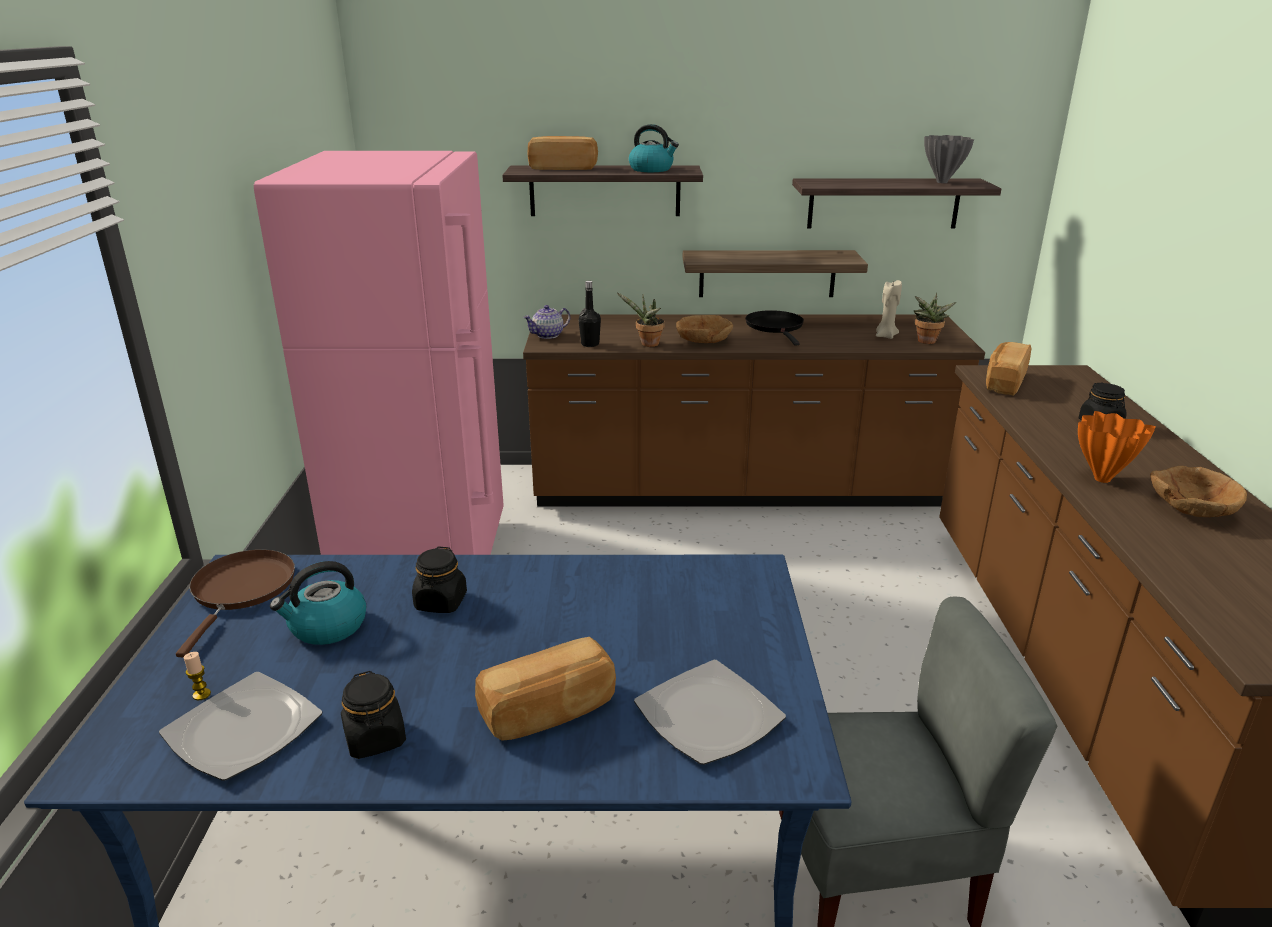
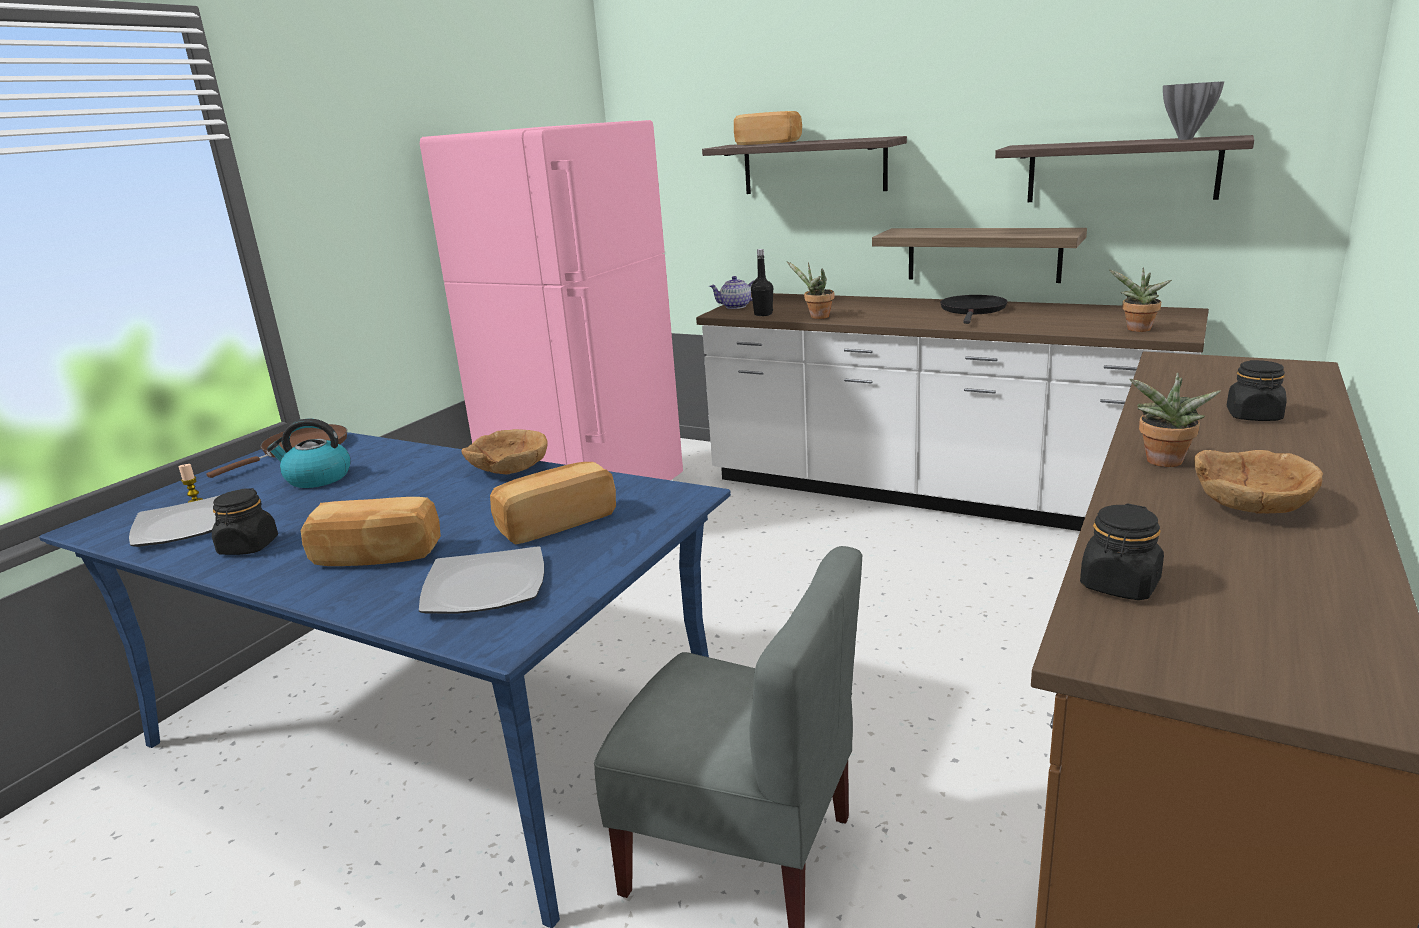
camera: 30 degrees right, 5 degrees down
black jar [412,547,467,613] -> black jar moved to [1080,504,1164,600]
brown counter [523,314,985,507] -> white counter [696,293,1209,531]
kettle [629,124,679,172] -> none
brown bowl [676,315,733,343] -> brown bowl moved to [461,429,548,475]
beige candle [876,279,902,339] -> none
bread [986,342,1032,396] -> bread moved to [490,462,616,544]
orange vase [1078,411,1156,483] -> potted plant [1129,373,1221,467]

